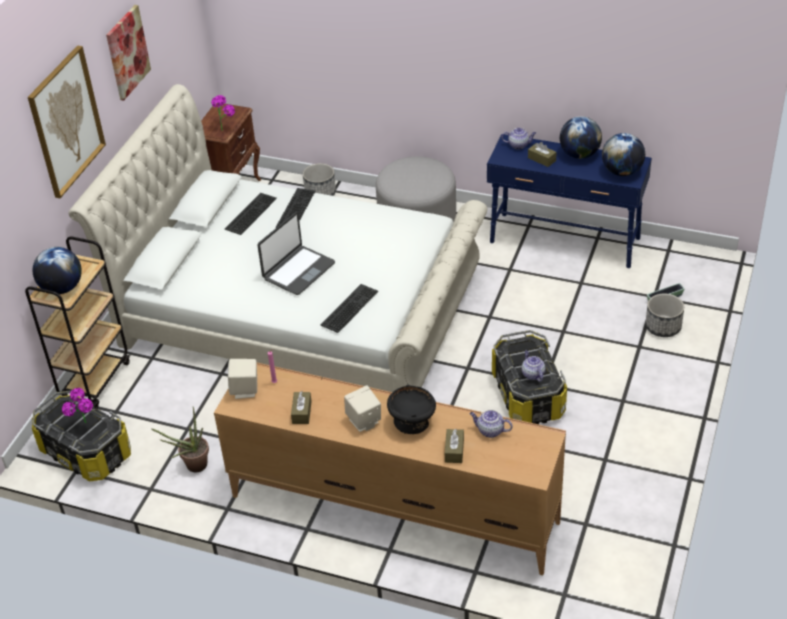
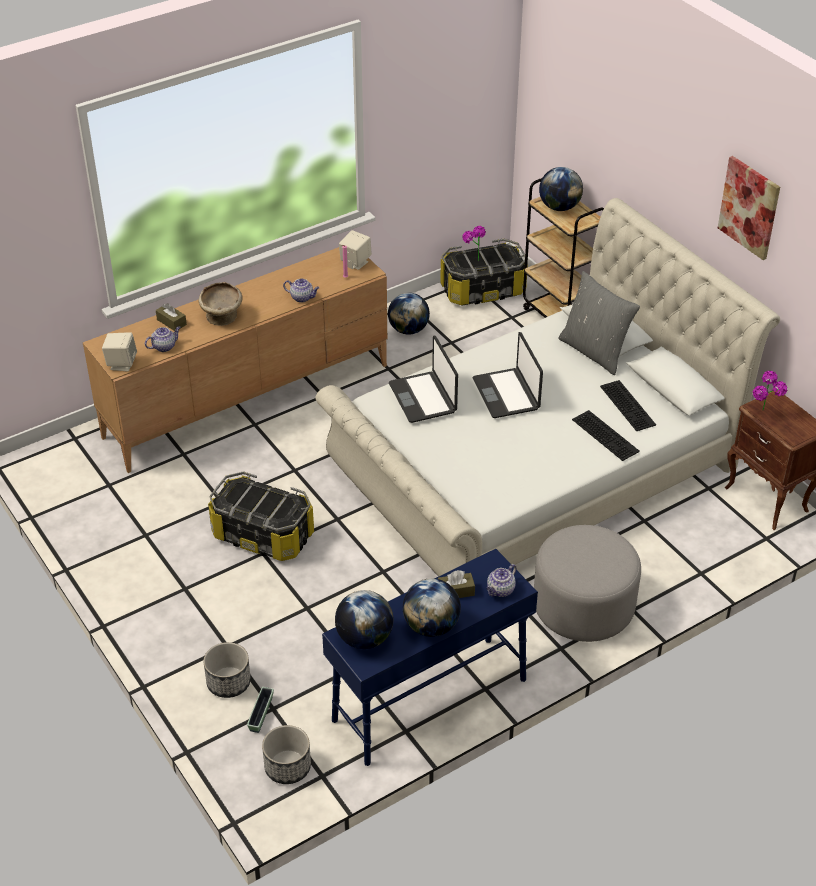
camera: 125 degrees right, 0 degrees up
picture [28,45,106,198] -> none
potted plant [151,407,209,472] -> globe [388,293,430,335]
brown tissue box [291,391,312,424] -> none
planter [303,163,336,196] -> planter moved to [262,725,311,784]
keyboard [321,284,378,333] -> laptop [389,335,458,423]
beige speaker [344,385,381,432] -> beige speaker moved to [102,333,137,372]
black bowl [387,385,436,434] -> beige bowl [199,282,243,326]
teapot [522,350,545,382] -> teapot moved to [283,279,320,303]
none -> grey pillow [558,271,640,375]

